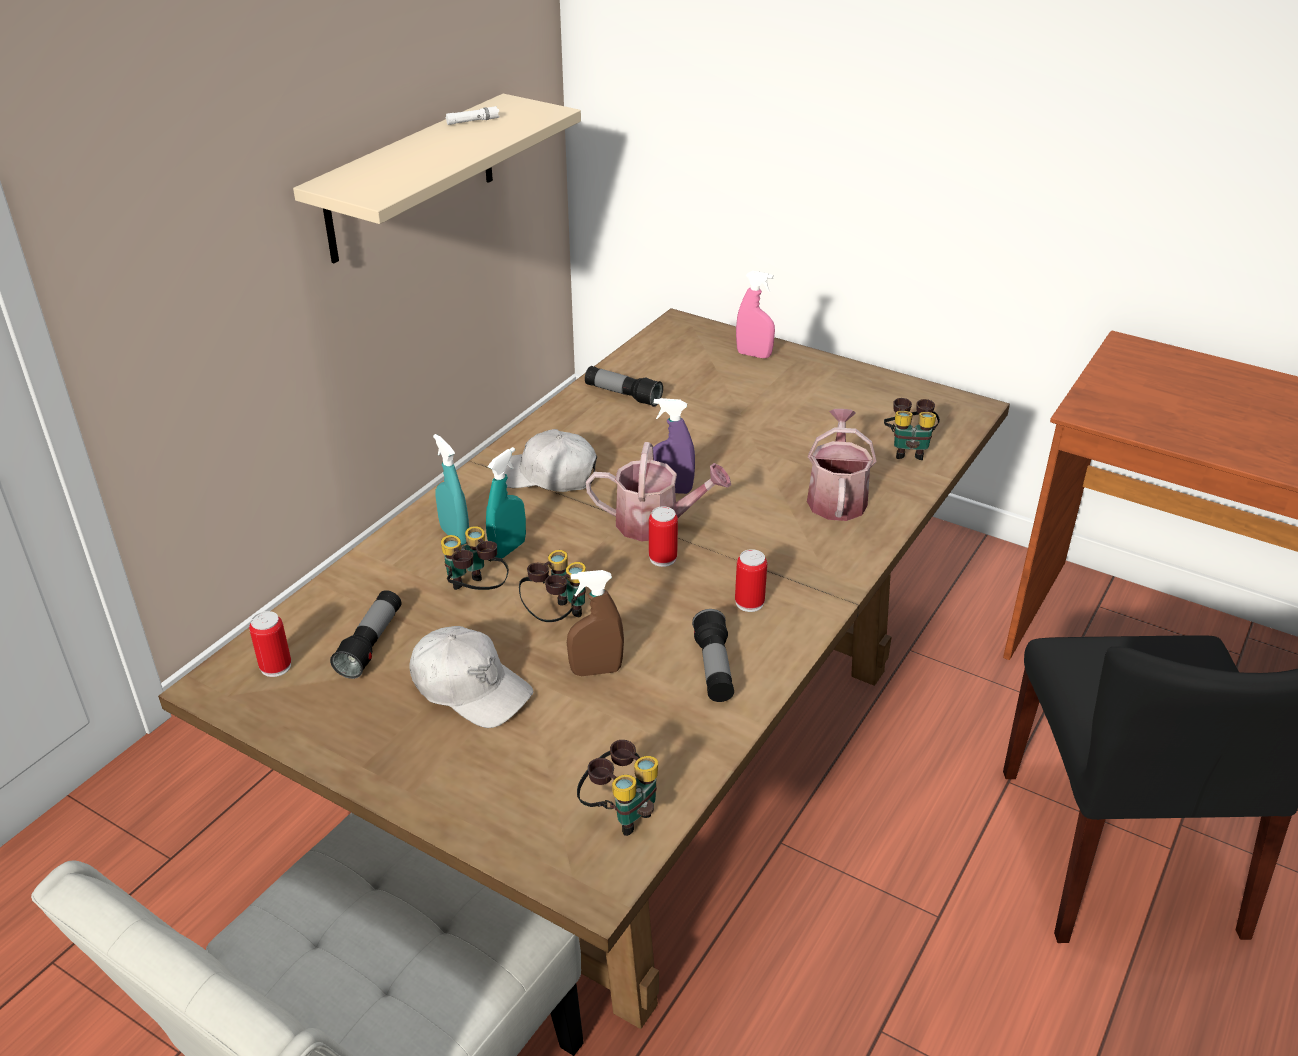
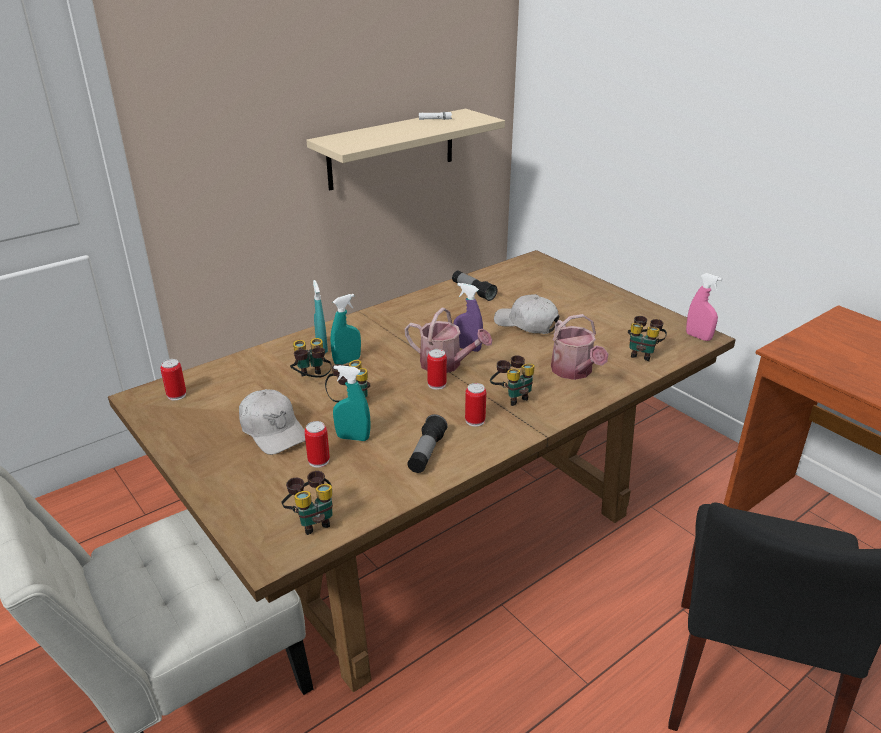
camera: 20 degrees right, 5 degrees down
flashlight [330,590,402,679] -> none
white cap [504,429,597,492] -> white cap moved to [494,294,559,334]
brown spray bottle [567,570,624,676] -> turquoise spray bottle [333,365,370,441]
pink spray bottle [736,271,775,358] -> pink spray bottle moved to [686,273,722,341]
watering can [807,409,877,521] -> watering can turned 135 degrees clockwise [551,314,608,380]
none -> can [304,421,330,468]
none -> binoculars [490,355,535,406]

